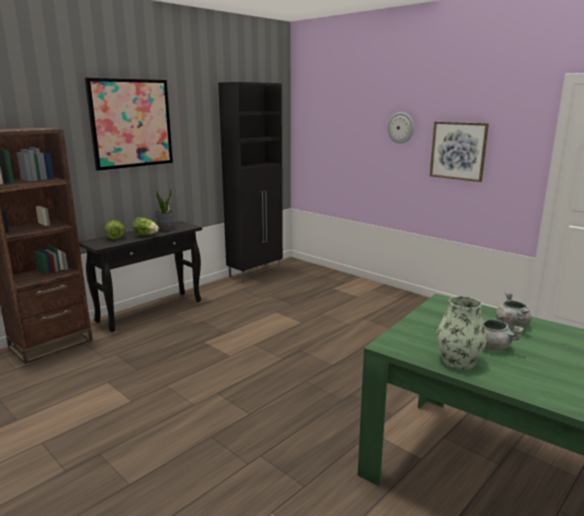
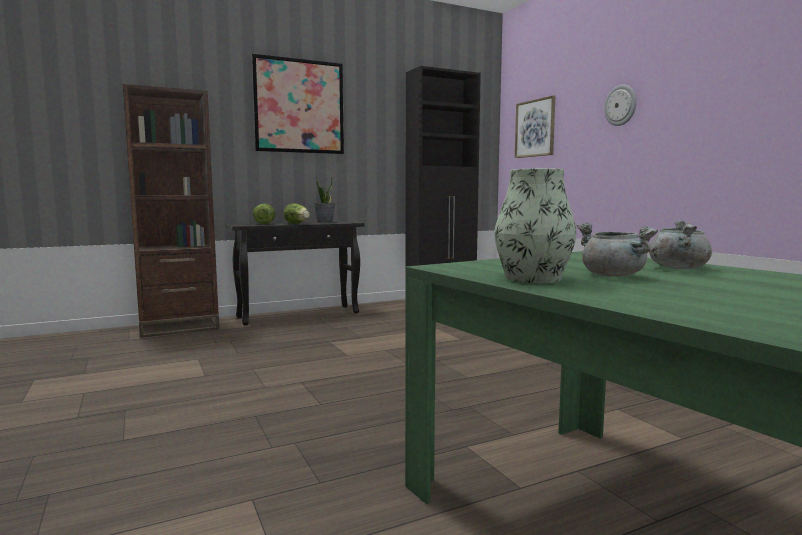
camera: 20 degrees right, 10 degrees down
picture [430,122,489,182] -> picture moved to [515,95,555,158]

